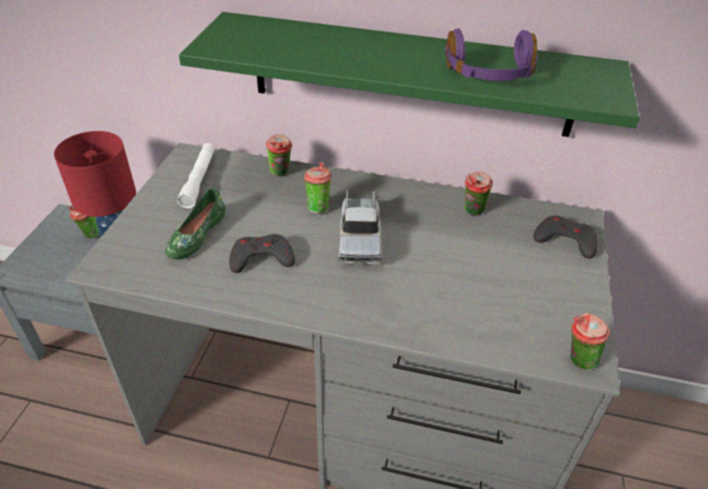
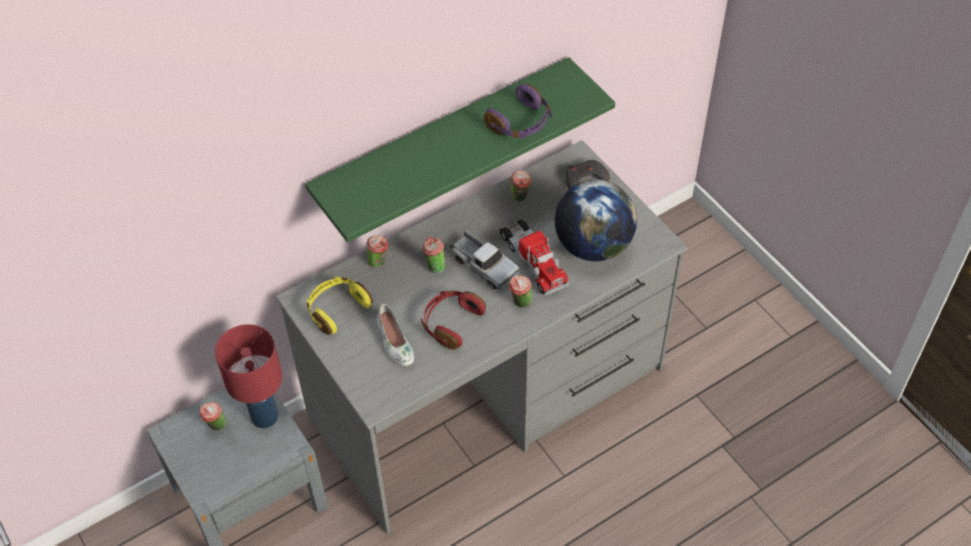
camera: 45 degrees left, 10 degrees up
green shoe [165,188,225,260] -> white shoe [377,304,414,366]
white flashlight [177,143,215,208] -> yellow headphones [307,277,373,335]
grey game controller [229,234,295,273] -> red headphones [421,291,486,350]
cup [570,313,610,370] -> cup moved to [508,275,532,308]
none -> toy truck [500,219,569,296]
none -> globe [555,179,637,261]

